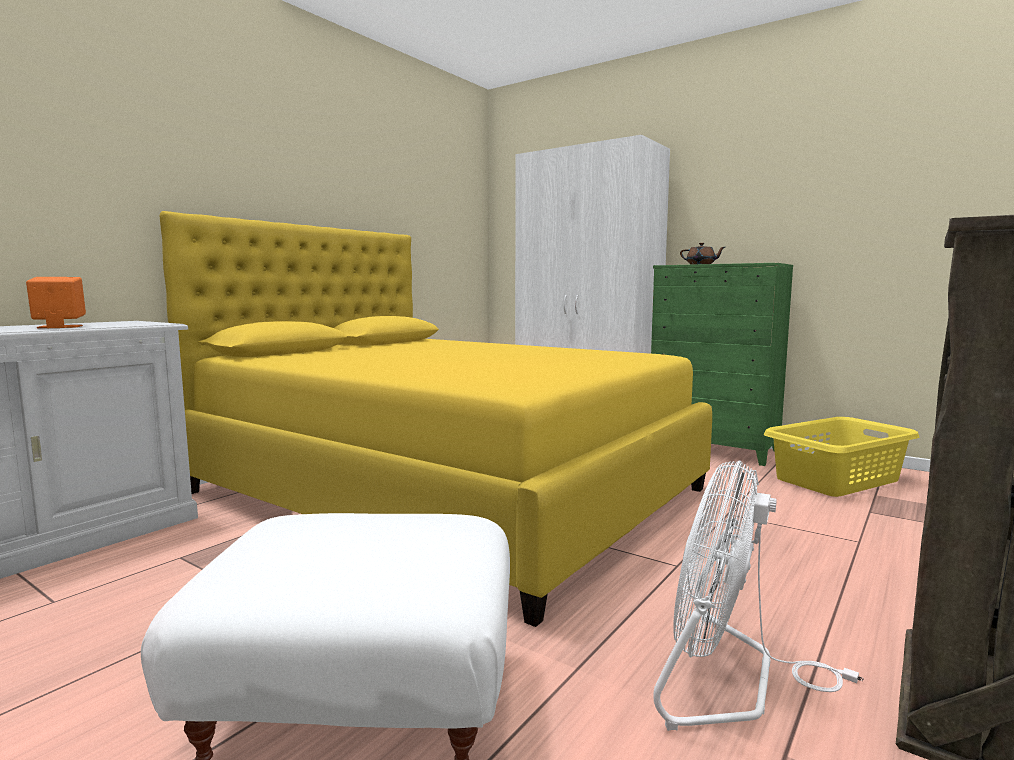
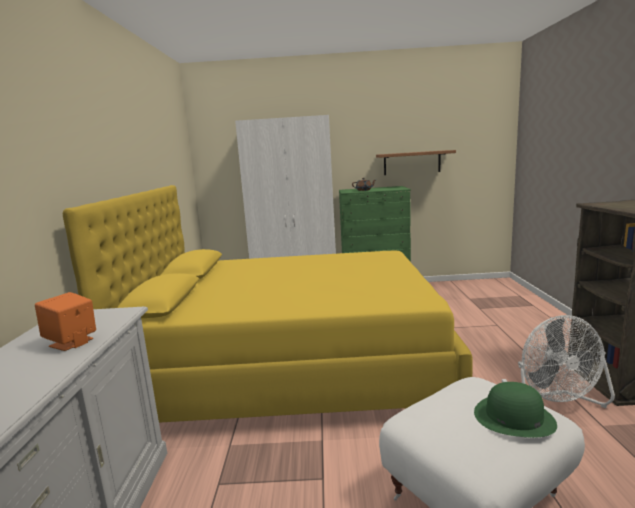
camera: 35 degrees left, 5 degrees up
white fan [653,460,863,731] -> white fan turned 90 degrees counterclockwise [502,315,615,409]
yellow laundry basket [764,417,919,497] -> none
none -> shelf [376,150,456,175]
none -> green hat [474,382,557,437]

